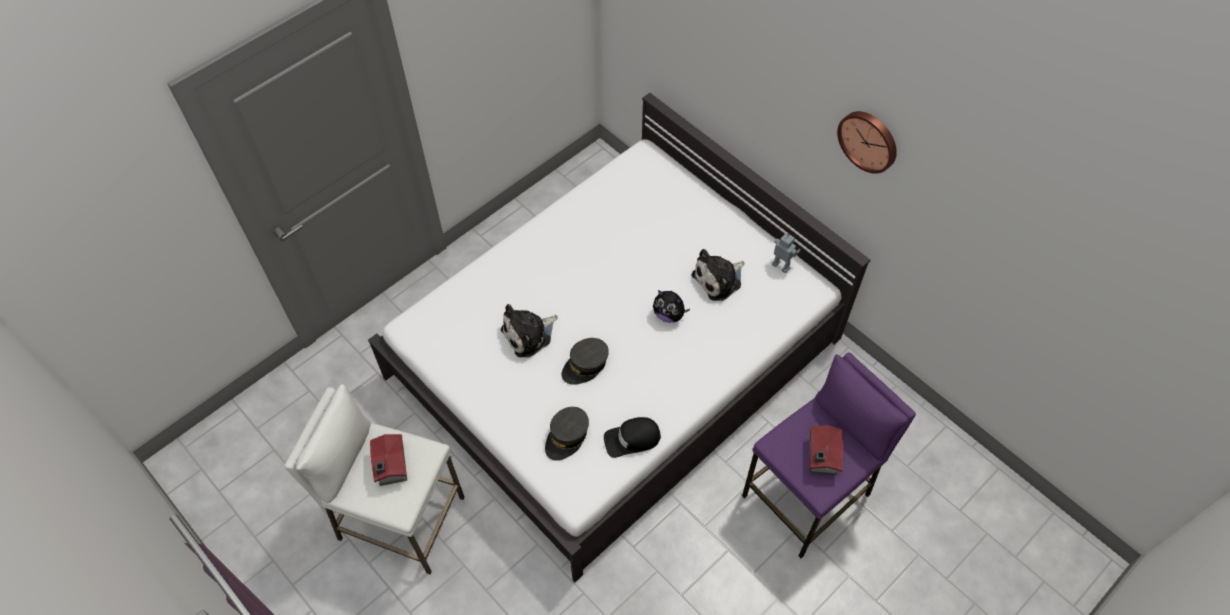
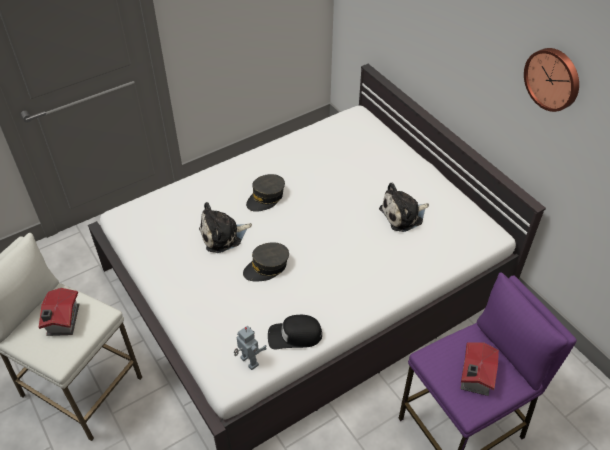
camera: 10 degrees right, 10 degrees down
grey cap [545,407,589,461] -> grey cap moved to [246,174,285,212]
plush toy [653,290,690,323] -> none
toy robot [772,233,801,273] -> toy robot moved to [234,326,267,370]

